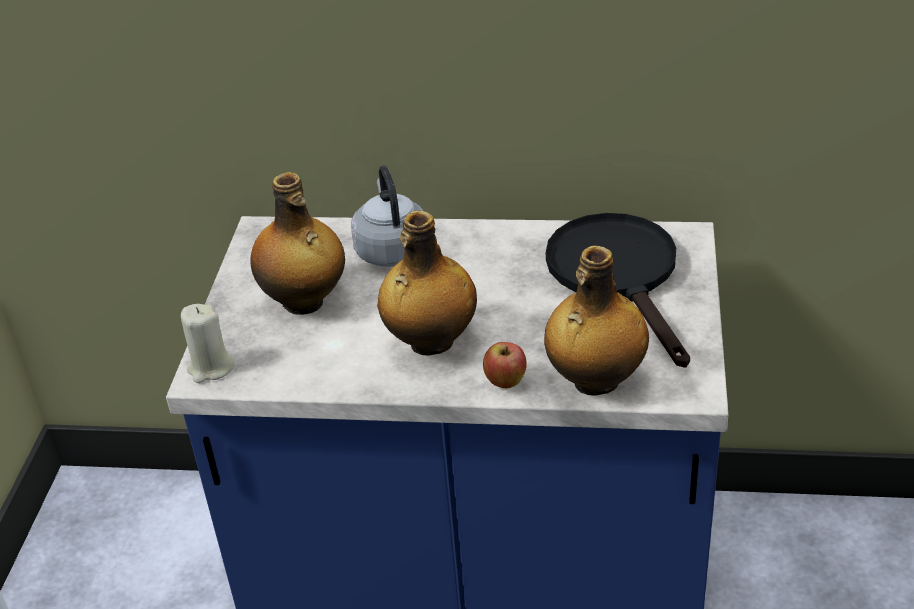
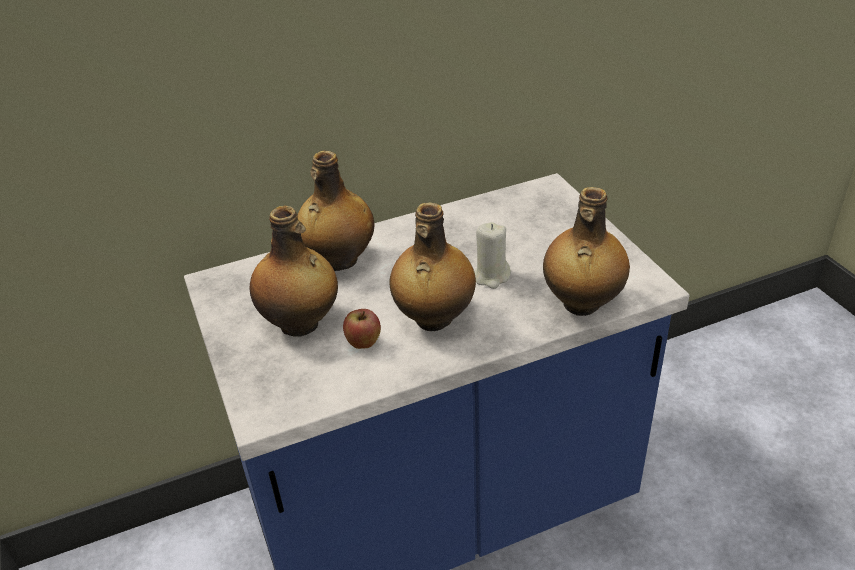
camera: 30 degrees left, 0 degrees up
beige candle [181,304,235,383] -> beige candle moved to [474,222,511,289]
grey kettle [351,165,423,267] -> bottle [297,151,374,271]
apple [483,342,527,389] -> apple moved to [343,309,381,349]
black frying pan [546,213,690,368] -> none

